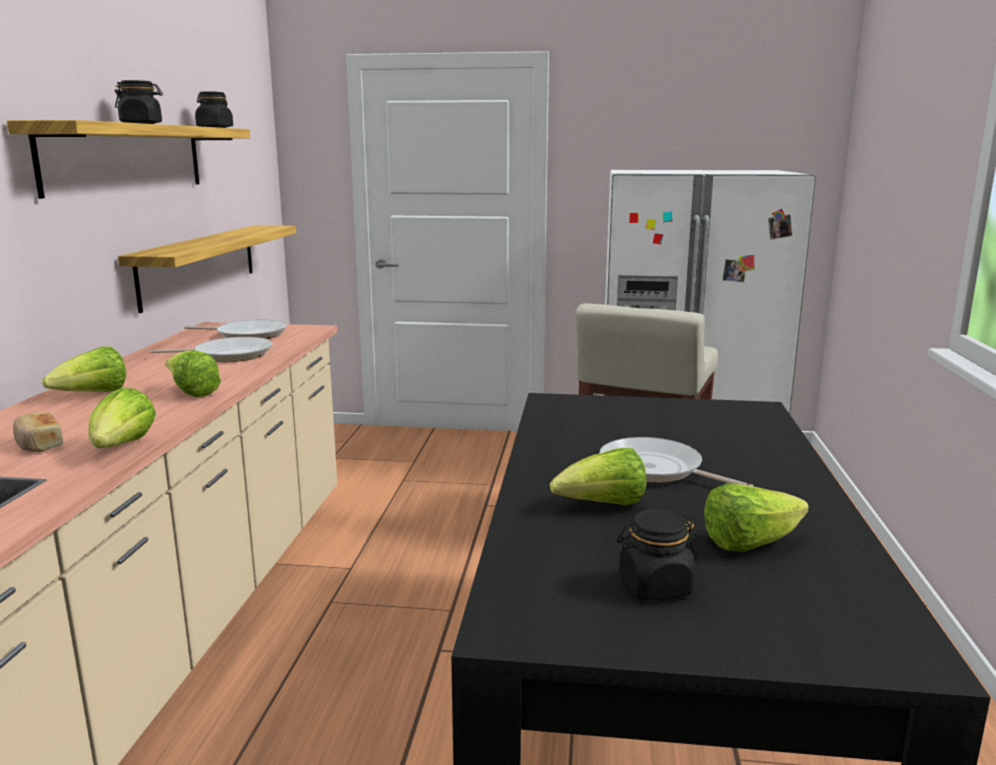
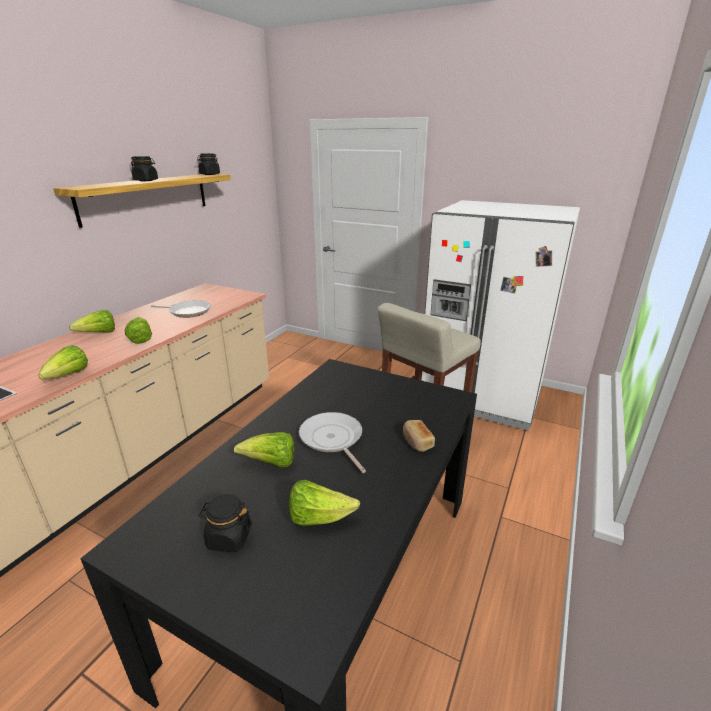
camera: 20 degrees right, 10 degrees up
bread [13,412,63,452] -> bread moved to [403,420,435,452]
shelf [118,225,296,313] -> none
frying pan [184,319,287,339] -> none

